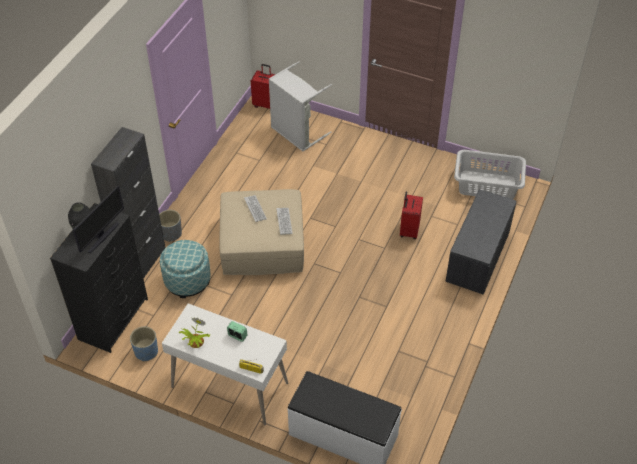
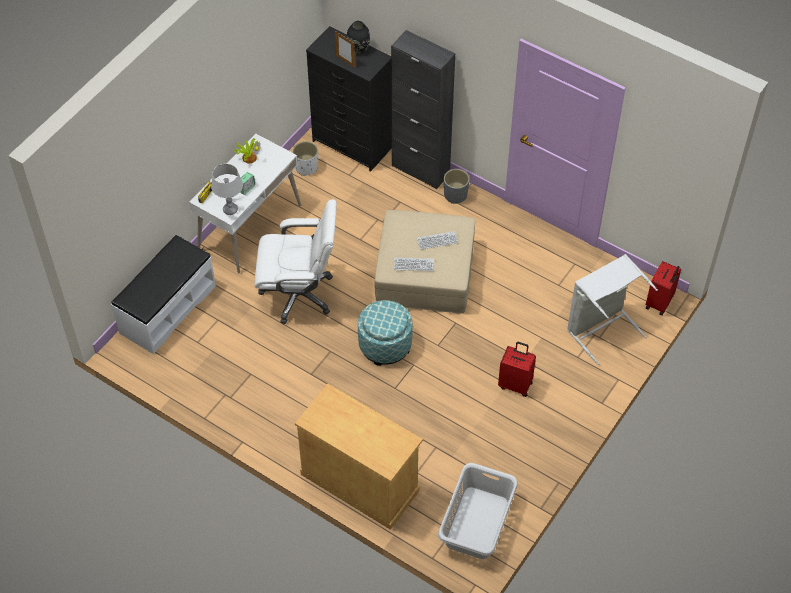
camera: 100 degrees right, 5 degrees up
monitor [73,186,124,253] -> picture frame [335,31,355,68]
blue planter [130,327,158,361] -> white planter [293,141,318,176]
ottoman [160,240,211,298] -> ottoman moved to [358,300,413,366]
red suitcase [400,192,423,239] -> red suitcase moved to [498,341,536,397]
grey bench [445,189,516,295] -> beige cabinet [295,384,423,530]
none -> grey table lamp [211,164,243,215]
none -> white office chair [255,199,337,324]

